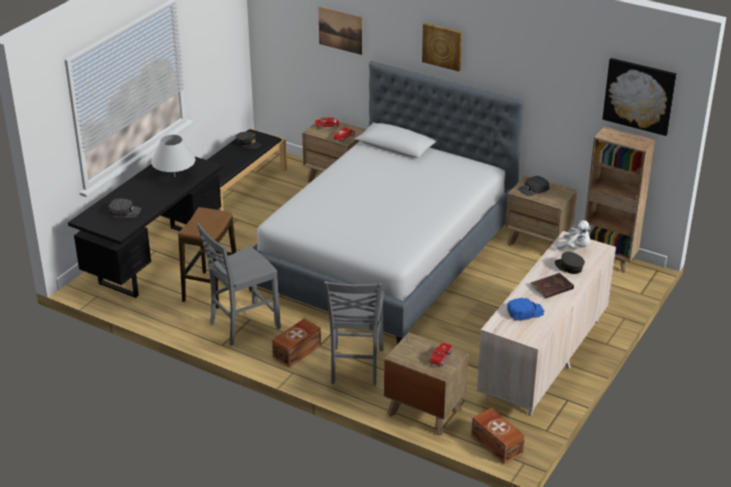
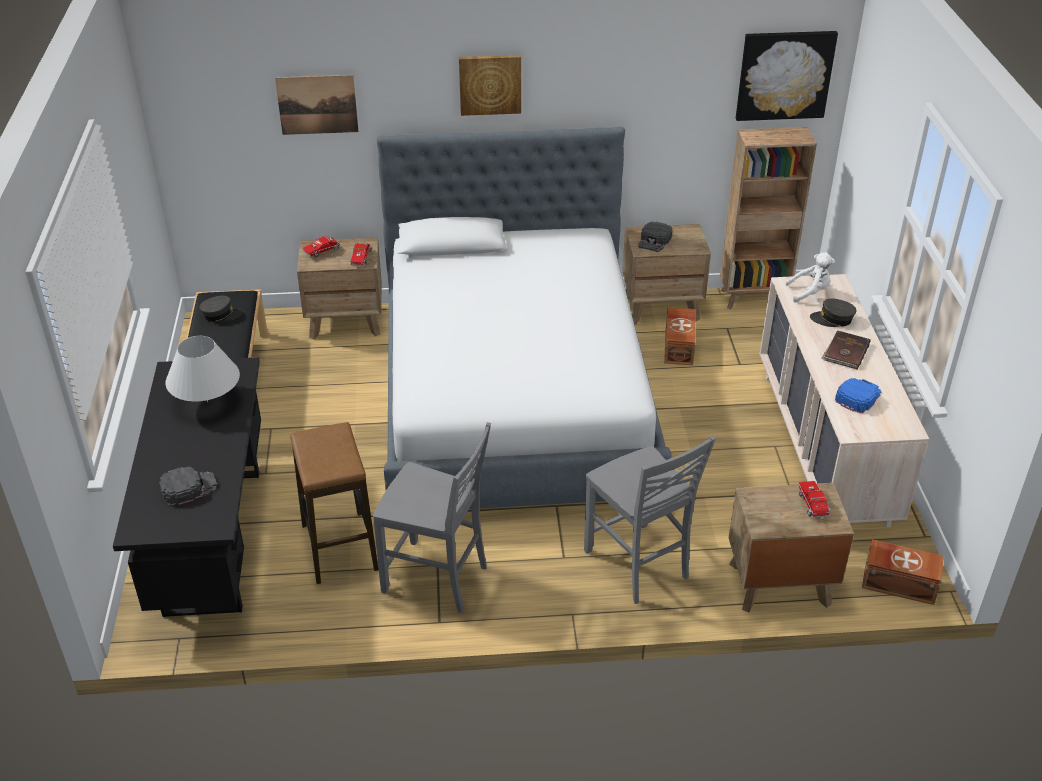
camera: 35 degrees left, 5 degrees up
grey chair [197,223,281,346] -> grey chair turned 90 degrees counterclockwise [373,422,491,613]
brown storage box [272,319,321,367] -> brown storage box moved to [664,307,696,365]

